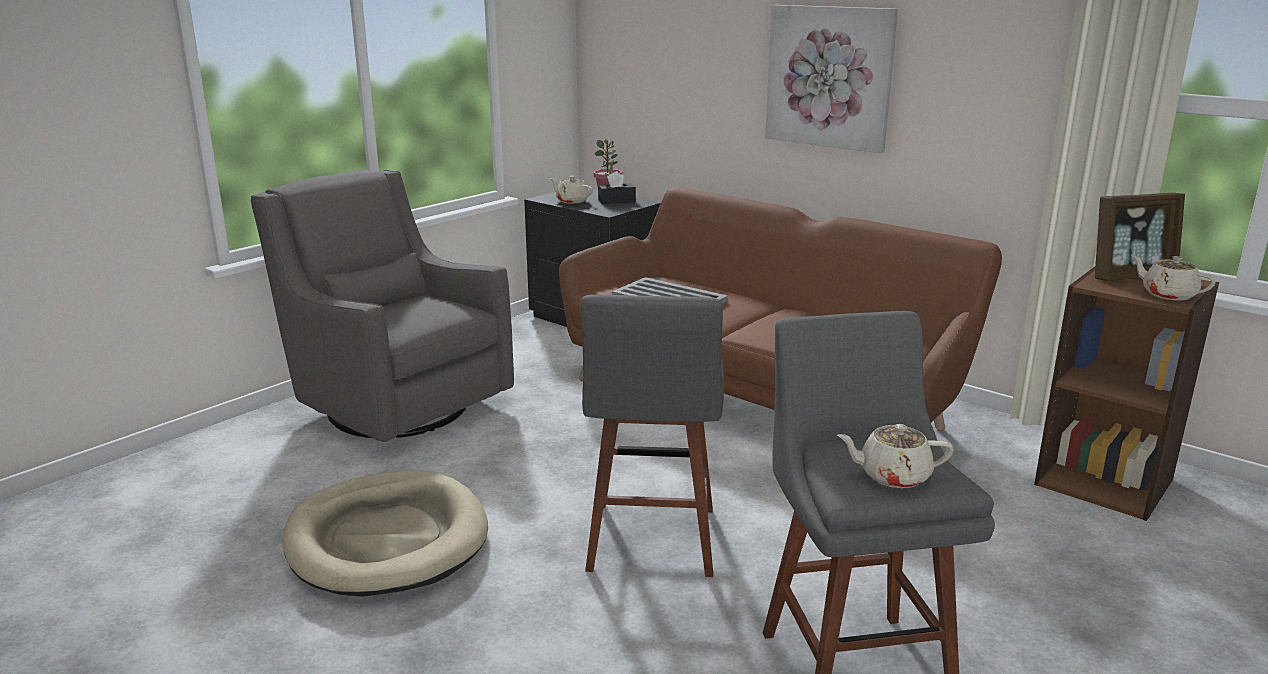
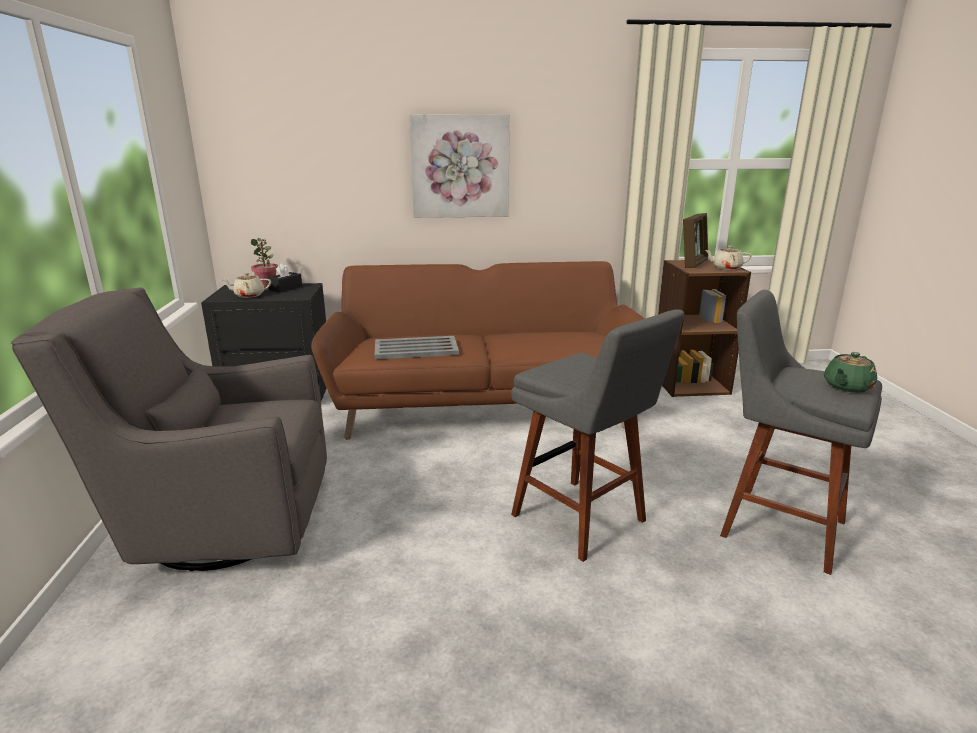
camera: 45 degrees left, 0 degrees up
beige dog bed [282,471,488,596] -> none
beige teapot [837,424,953,488] -> green teapot [824,352,877,393]

